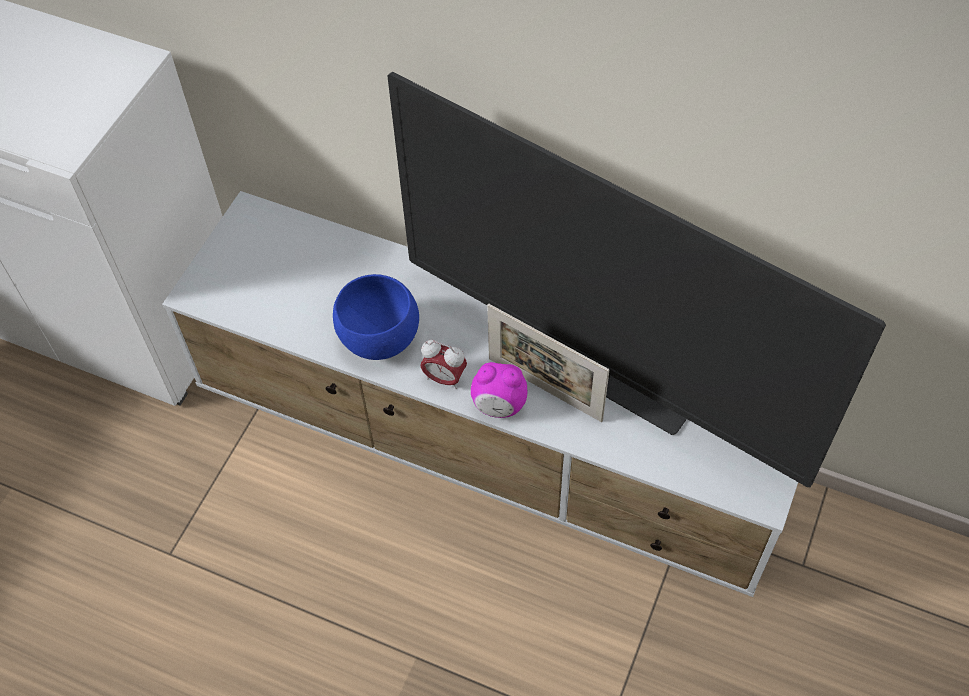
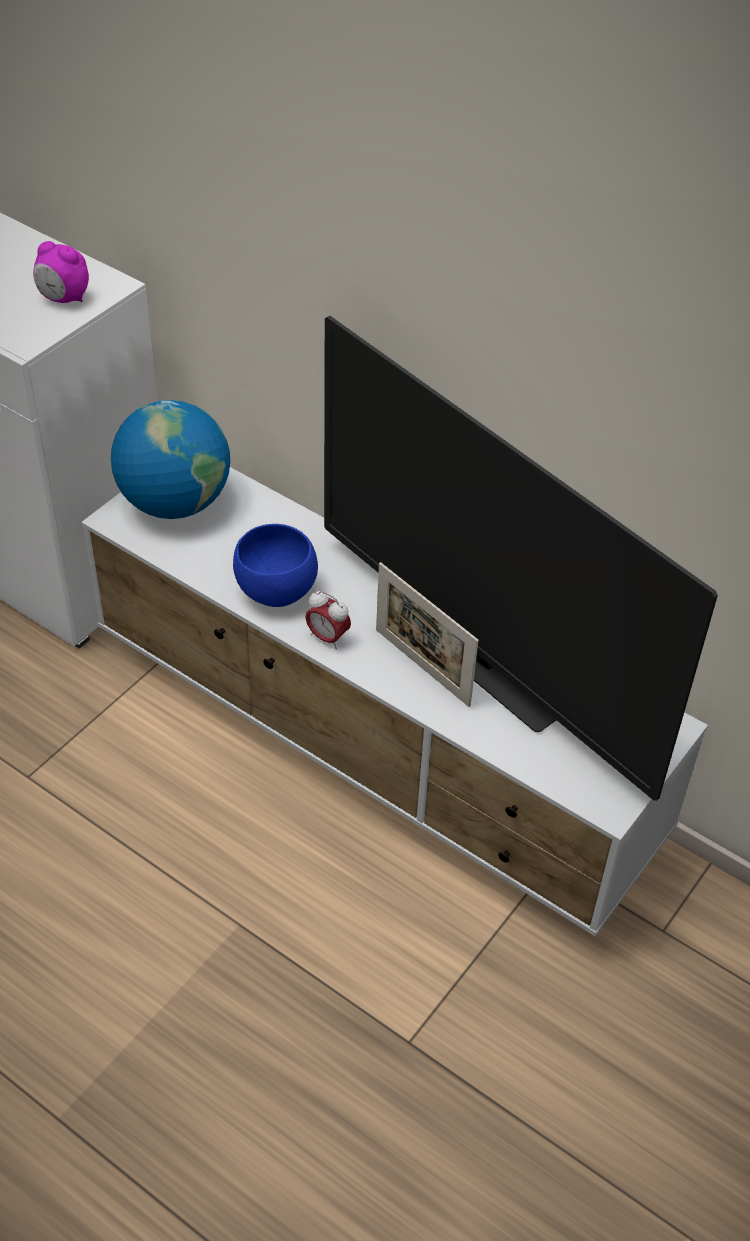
camera: 10 degrees right, 10 degrees down
alarm clock [471,362,527,418] -> alarm clock moved to [33,241,89,303]
none -> globe [111,400,230,519]

